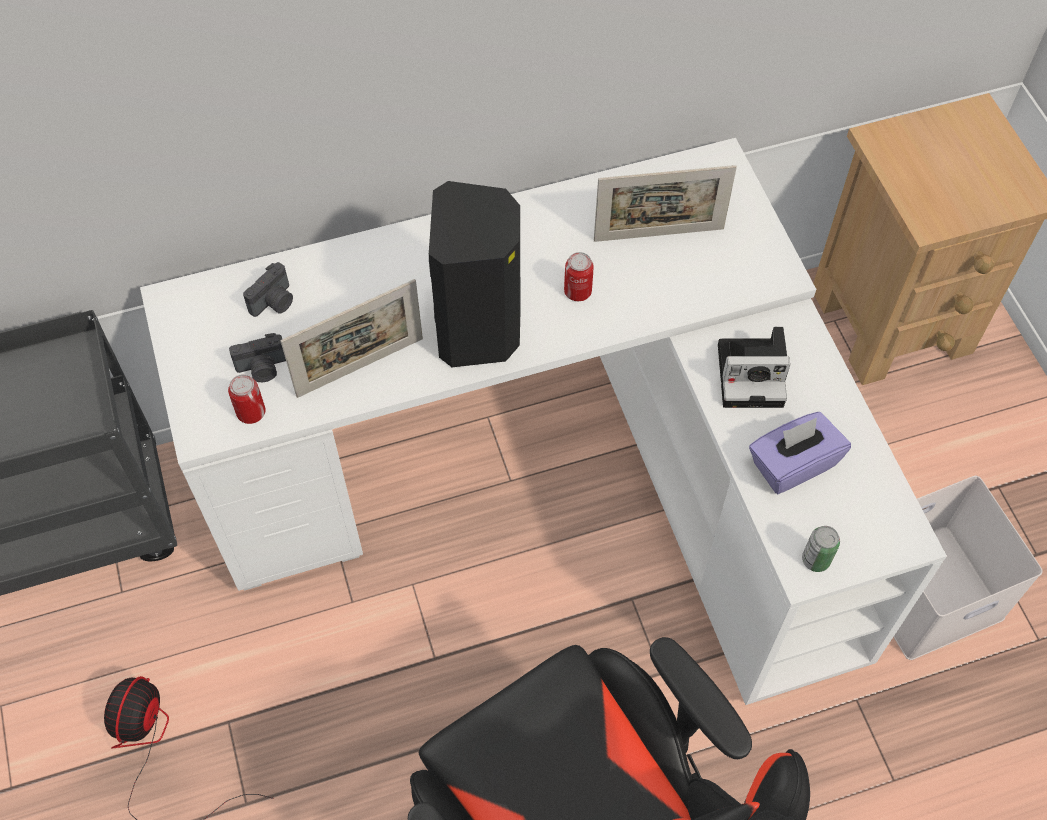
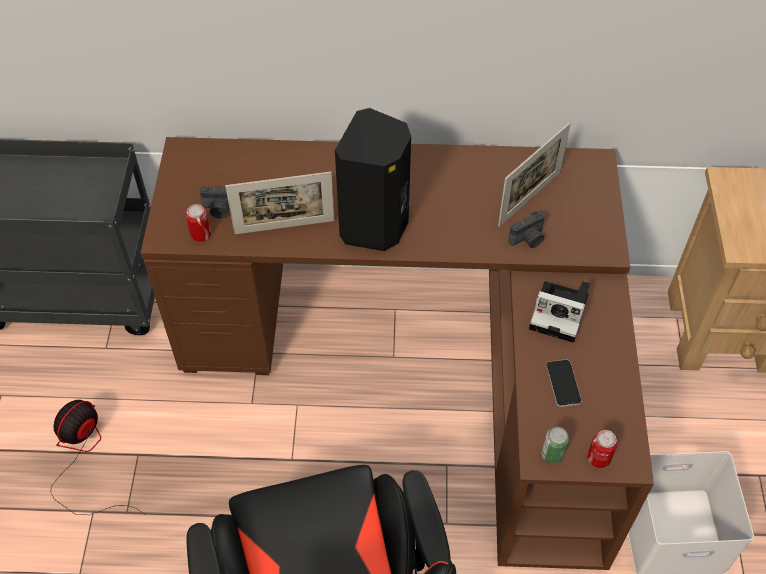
camera: 20 degrees right, 5 degrees down
white desk [140,138,947,705] -> brown desk [141,137,654,570]
camera [243,262,293,317] -> camera moved to [508,211,545,248]
can [564,252,594,301] -> can moved to [587,430,617,468]
picture frame [594,165,737,242] -> picture frame turned 60 degrees counterclockwise [498,122,571,227]
purple tissue box [749,412,851,494] -> phone [546,359,582,407]

